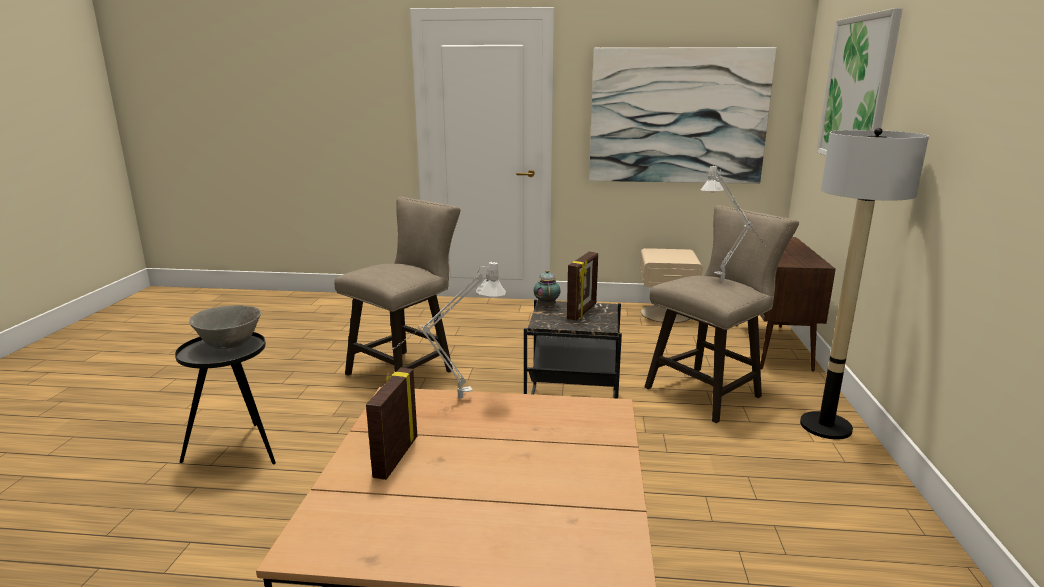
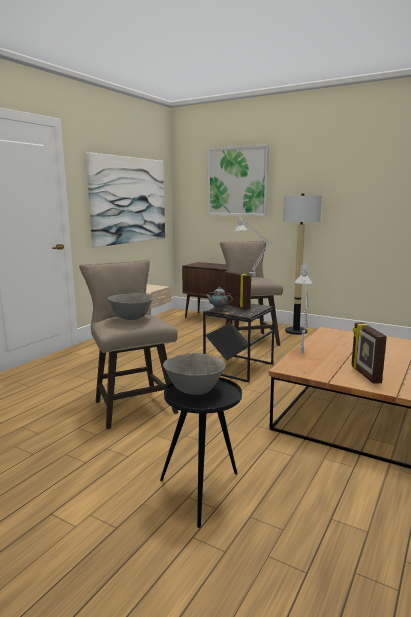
camera: 65 degrees left, 5 degrees down
picture frame [366,368,417,480] -> picture frame turned 45 degrees clockwise [351,322,387,384]
none -> grey bowl [108,293,153,320]

